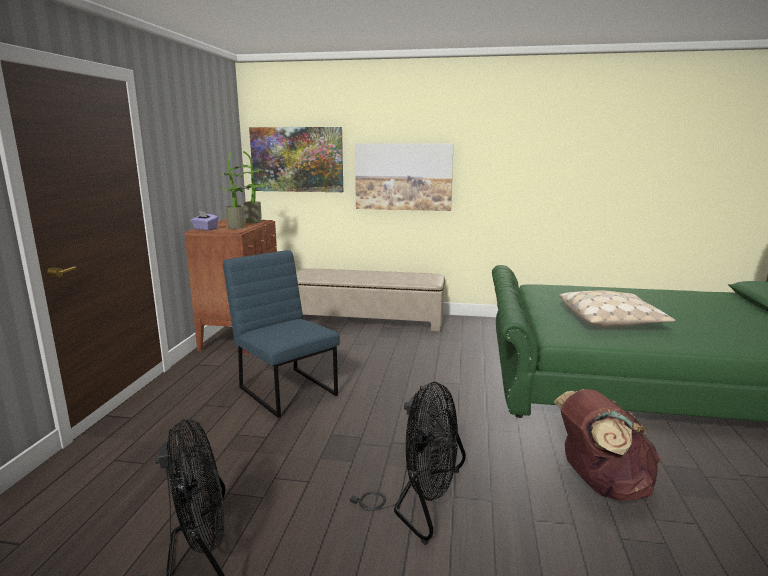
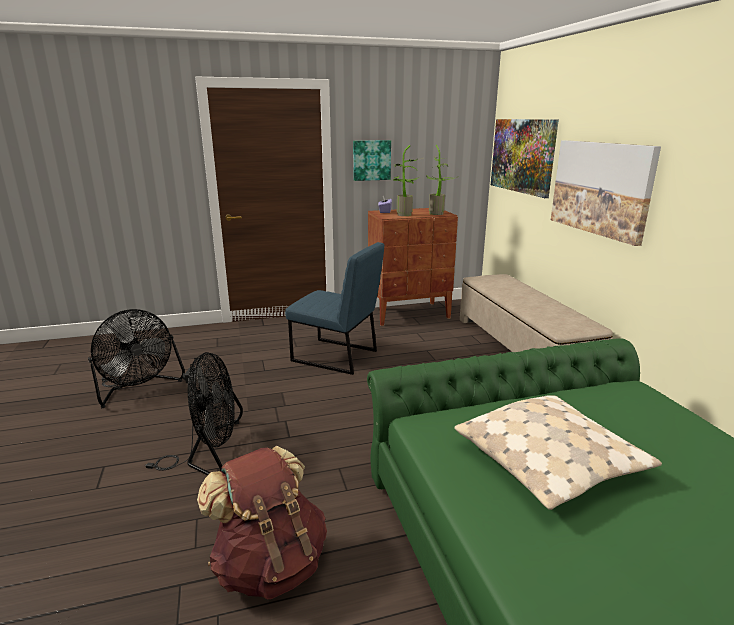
camera: 65 degrees right, 5 degrees up
blue chair [223,250,340,418] -> blue chair turned 90 degrees clockwise [285,242,384,375]
black fan [350,382,466,545] -> black fan turned 90 degrees counterclockwise [146,352,243,475]
none -> picture [353,140,391,181]

